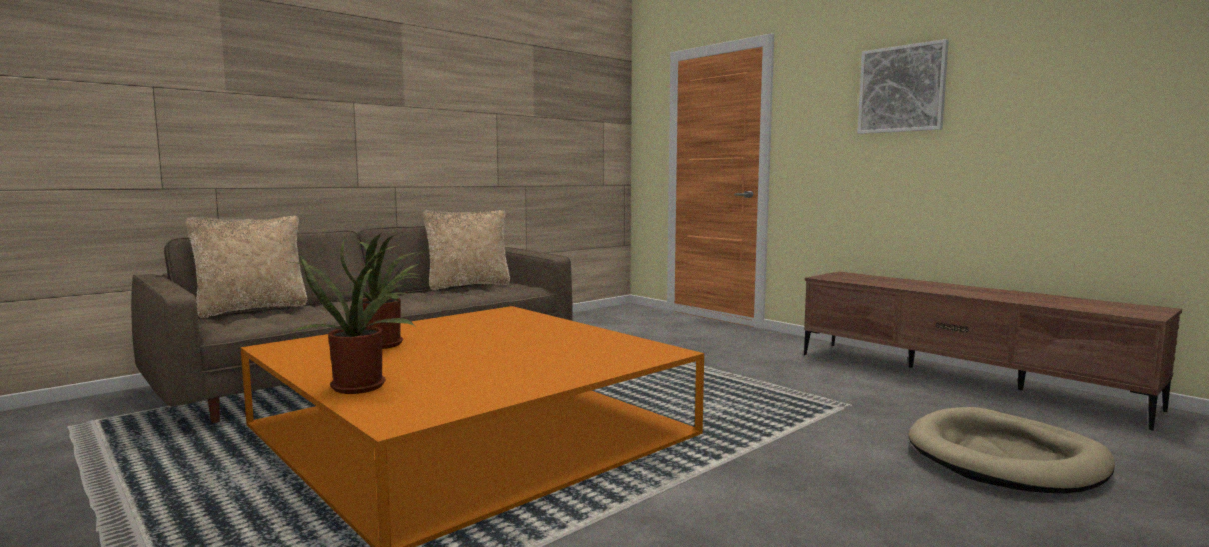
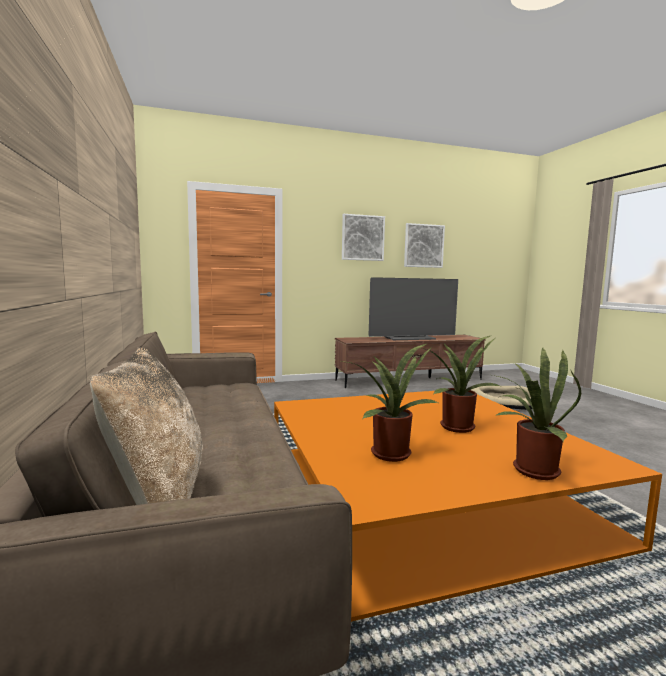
camera: 65 degrees left, 0 degrees up
beige pillow [423,209,510,291] -> none
none -> television [369,277,458,340]
none -> picture [404,223,445,268]
none -> potted plant [421,335,499,433]

